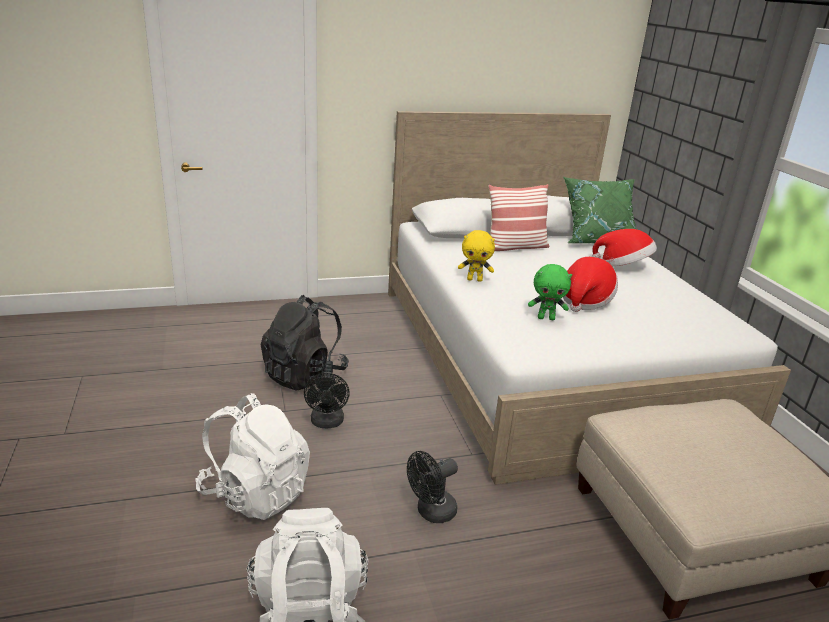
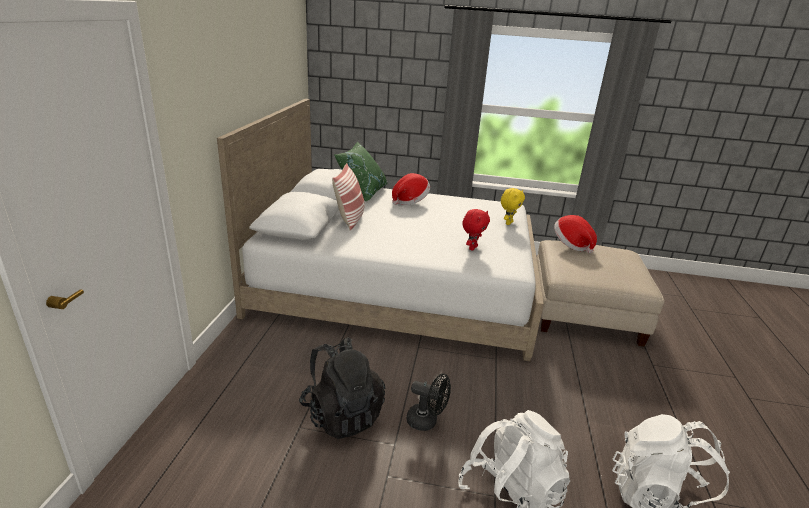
camera: 65 degrees left, 0 degrees up
black fan [407,451,458,523] -> none
yellow plush toy [458,230,495,282] -> yellow plush toy moved to [501,188,525,225]
green plush toy [528,264,572,320] -> red plush toy [462,209,490,251]
hat [563,257,618,312] -> hat moved to [554,215,597,253]

